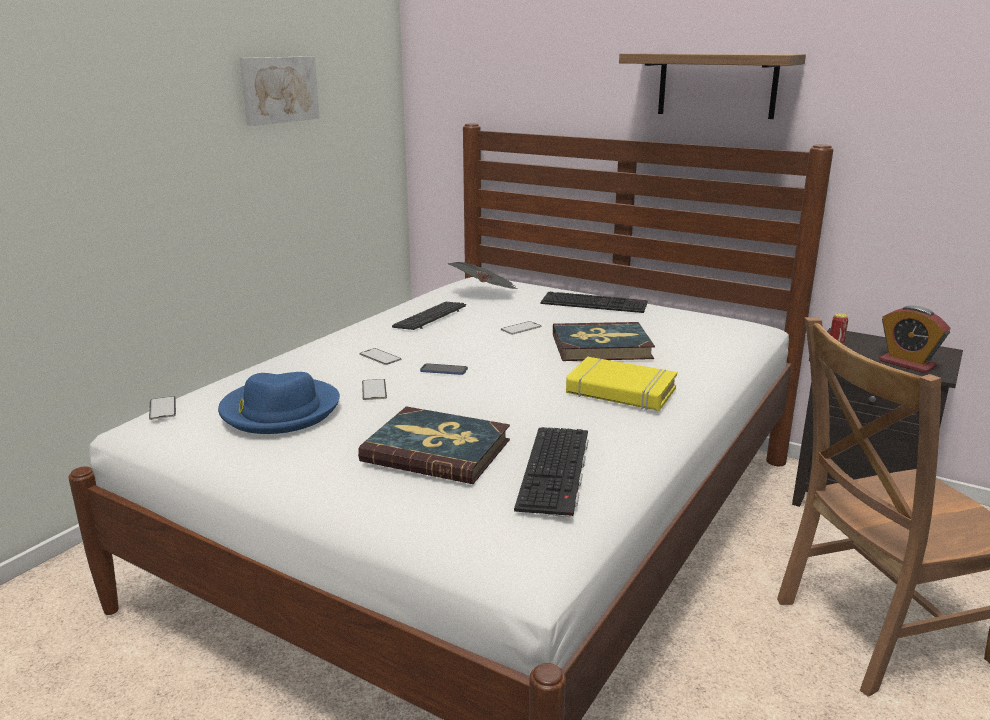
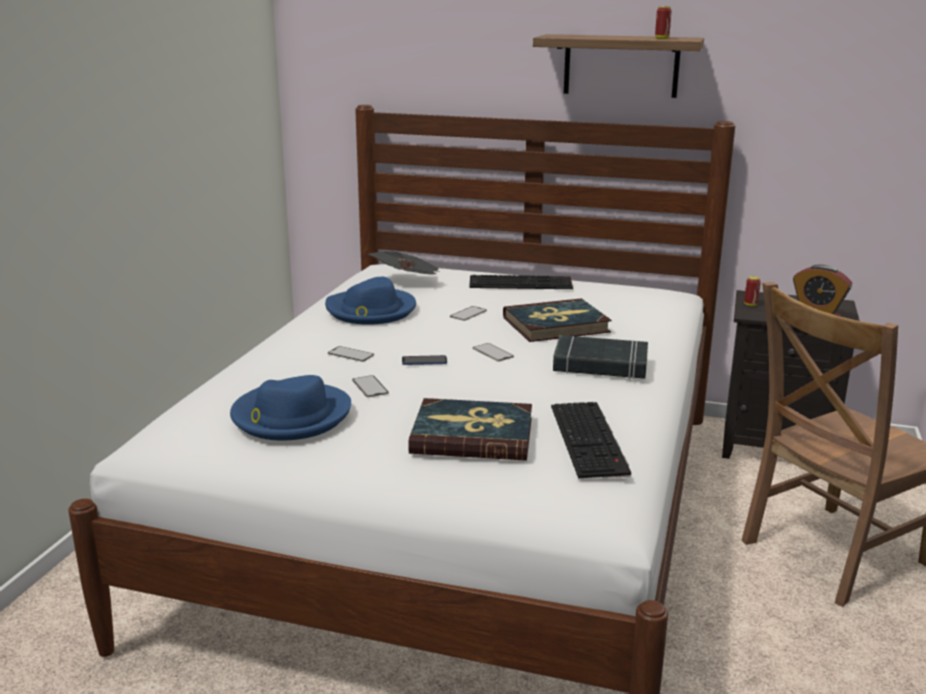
camera: 15 degrees left, 0 degrees up
phone [149,396,176,420] -> phone moved to [473,343,514,361]
picture [240,56,320,126] -> none
keyboard [392,302,466,330] -> blue hat [325,277,416,325]
yellow book [566,357,677,411] -> black book [553,335,648,379]
none -> can [655,6,672,39]

